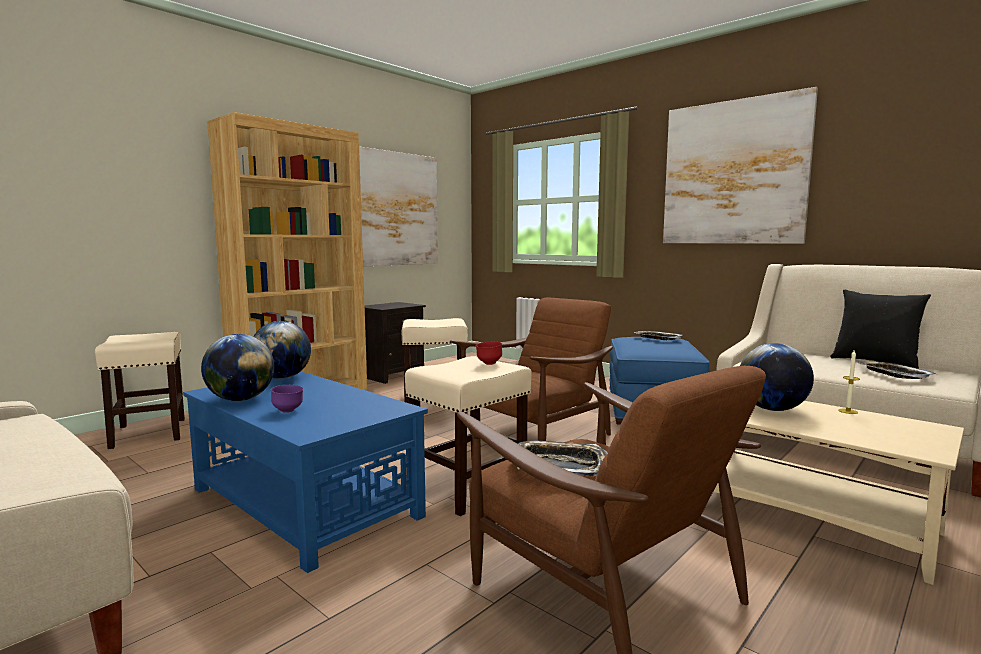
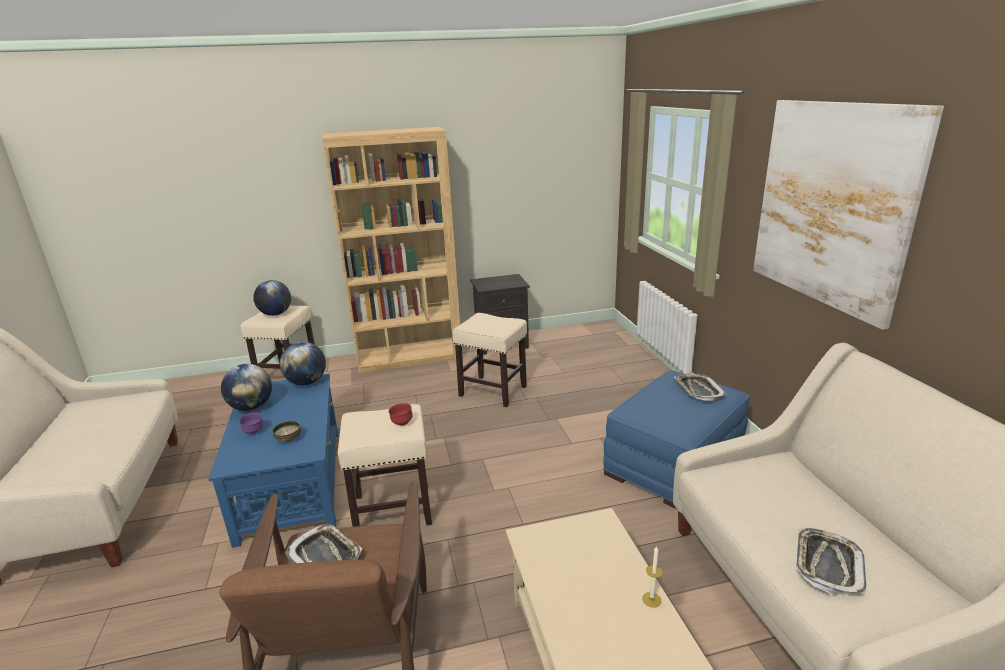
camera: 35 degrees right, 15 degrees up
picture [359,146,438,267] -> none
brown armchair [450,298,613,441] -> none
globe [740,343,814,411] -> globe moved to [253,280,291,316]
black pillow [830,290,931,369] -> none
none -> bowl [272,421,301,441]

